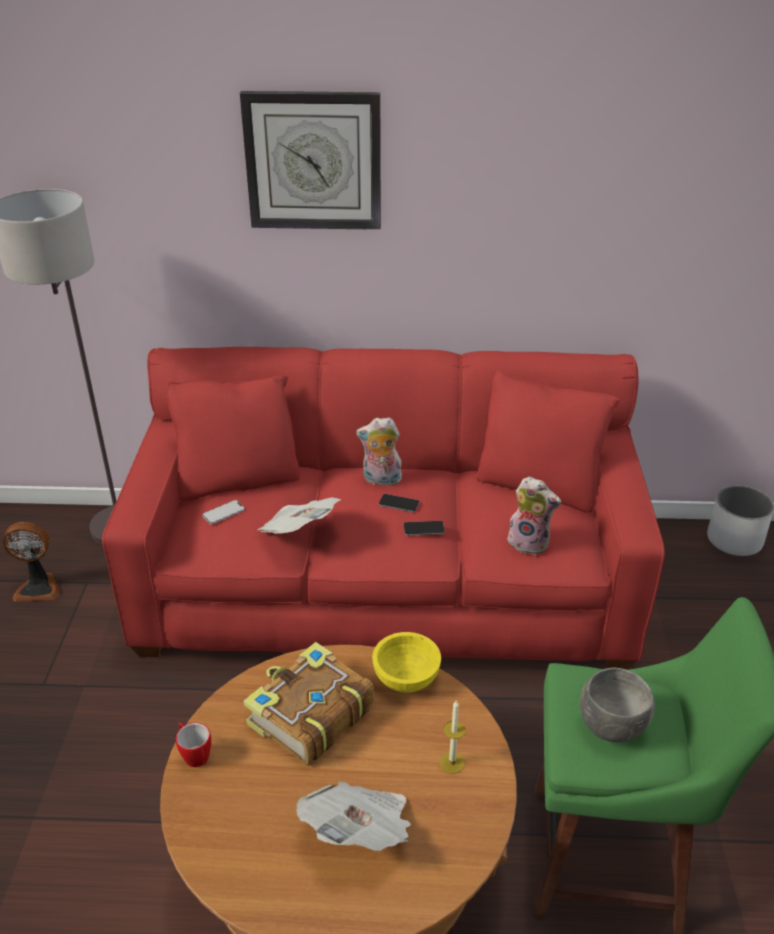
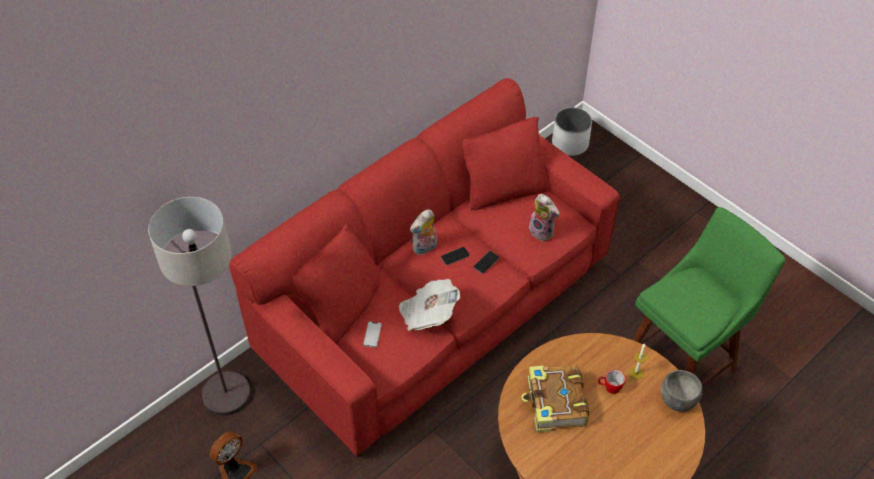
camera: 45 degrees left, 15 degrees up
mug [176,721,211,767] -> mug moved to [598,370,625,394]
wall clock [240,91,381,230] -> none
newspaper [296,781,411,851] -> none
yellow bowl [372,632,441,693] -> none
plush toy [507,476,561,555] -> plush toy turned 60 degrees clockwise [529,194,560,241]
grey bowl [580,667,655,742] -> grey bowl moved to [661,370,703,412]

